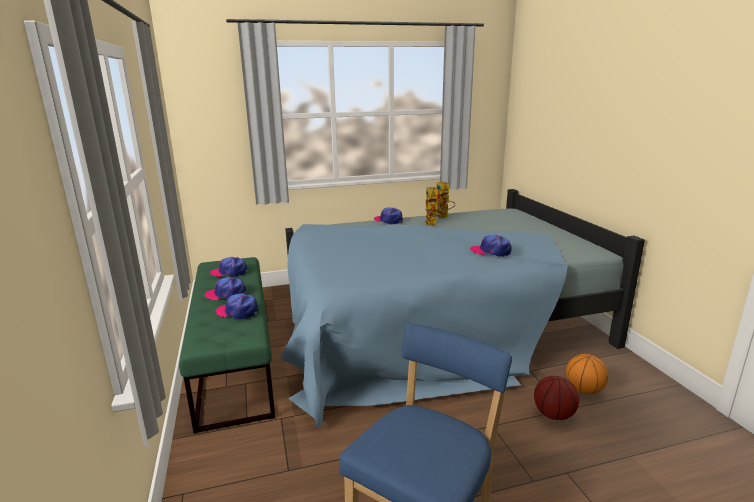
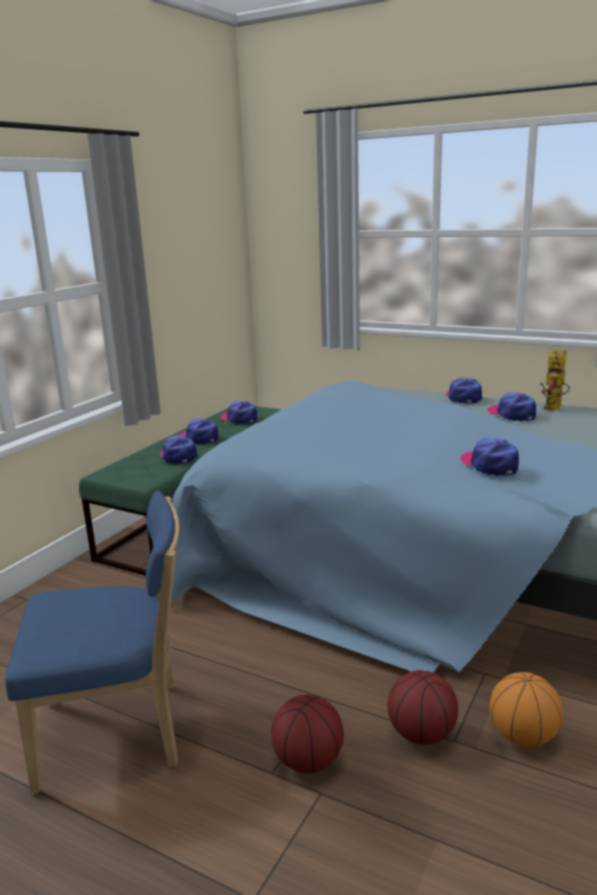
camera: 45 degrees right, 0 degrees up
toy robot [425,187,444,225] -> cap [488,392,536,421]
none -> basketball [271,694,344,774]

